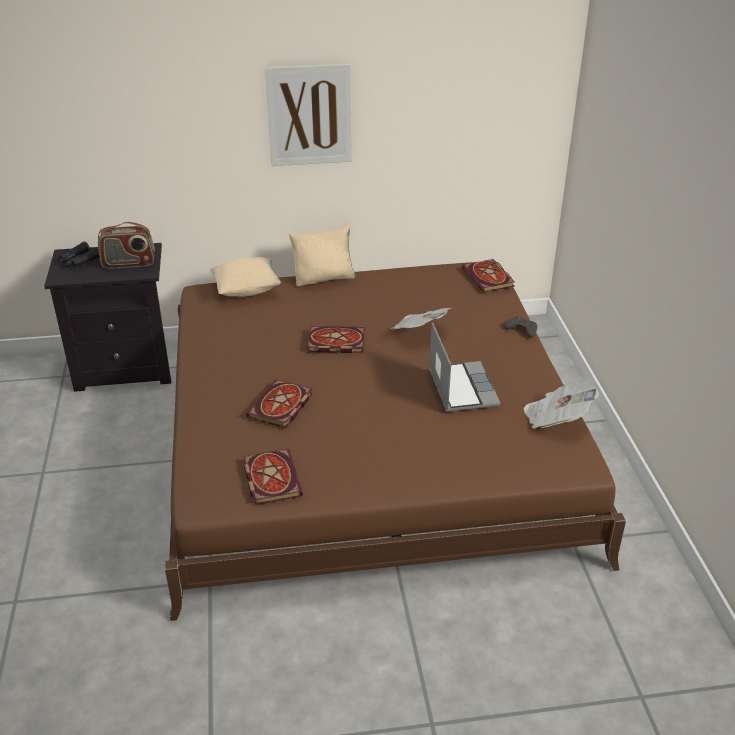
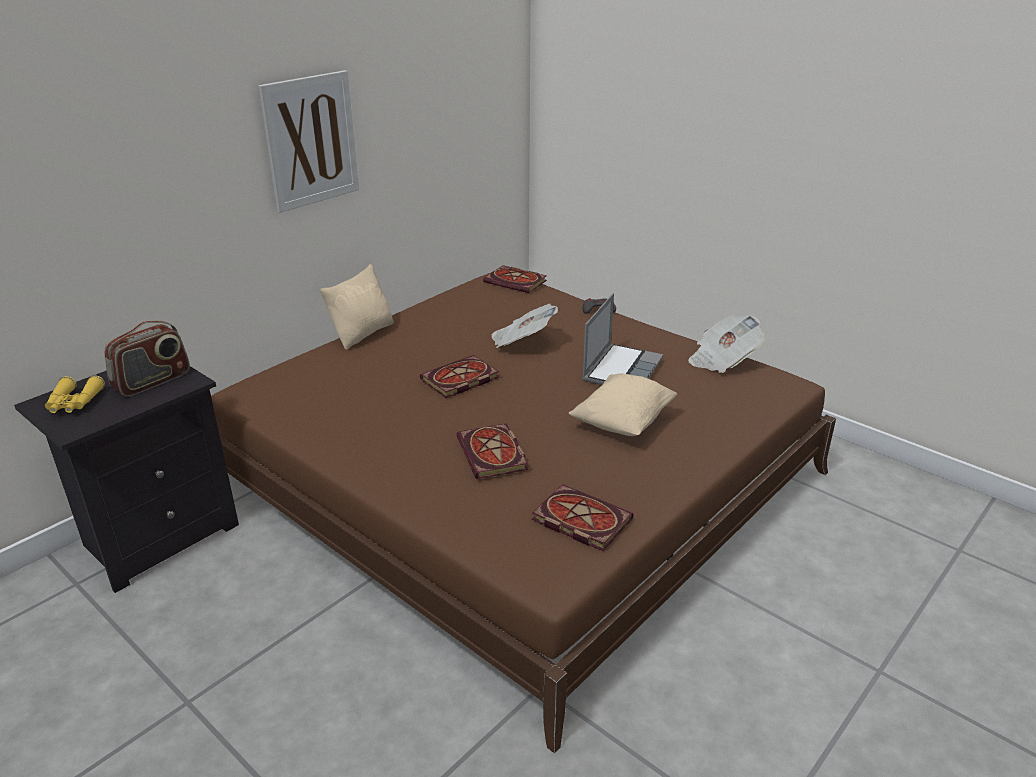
camera: 40 degrees left, 5 degrees down
black binoculars [58,242,100,267] -> yellow binoculars [45,376,105,413]
beige pillow [210,257,281,297] -> beige pillow moved to [568,373,677,436]
laptop [429,323,501,412] -> laptop turned 75 degrees clockwise [582,293,663,385]

